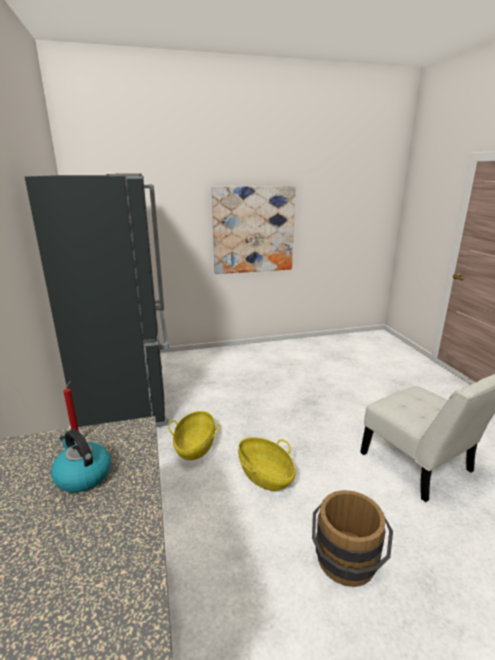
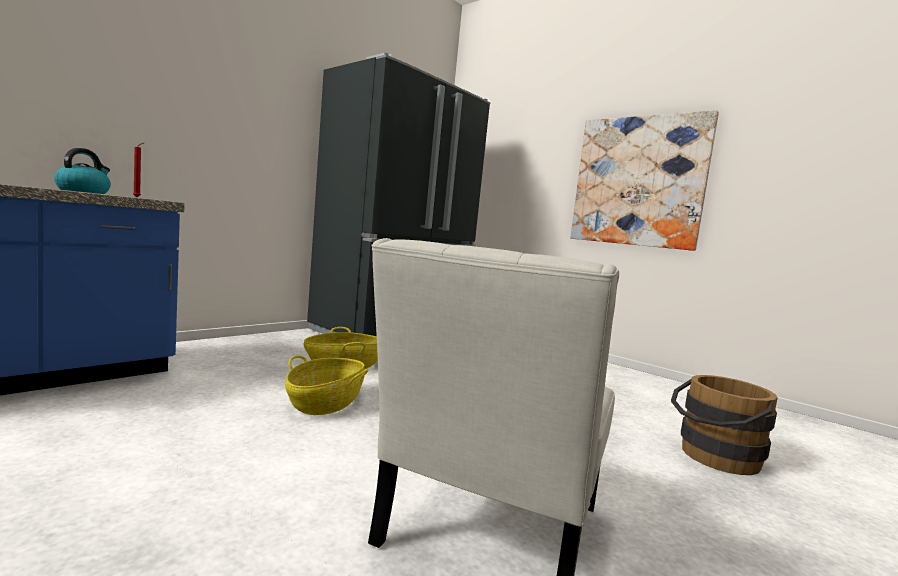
camera: 55 degrees right, 15 degrees down
brown bucket [312,490,393,587] -> brown bucket moved to [671,375,778,475]

